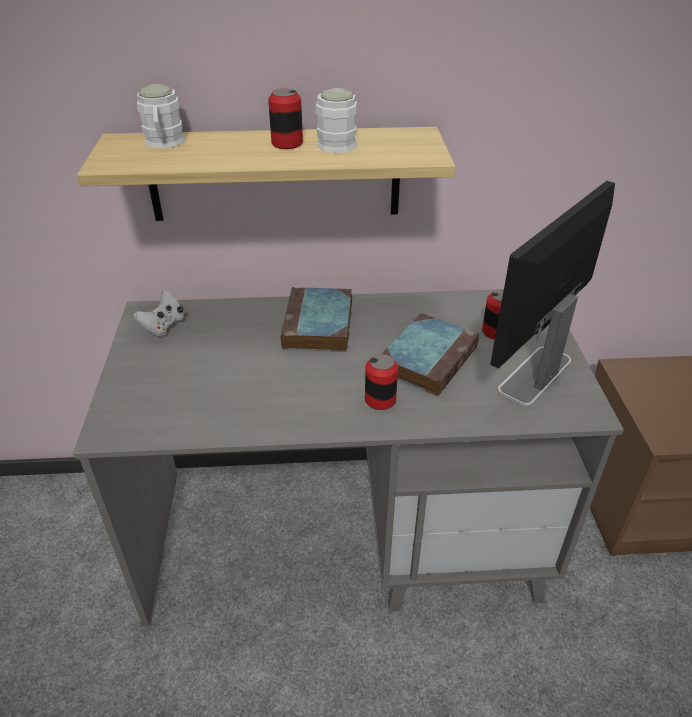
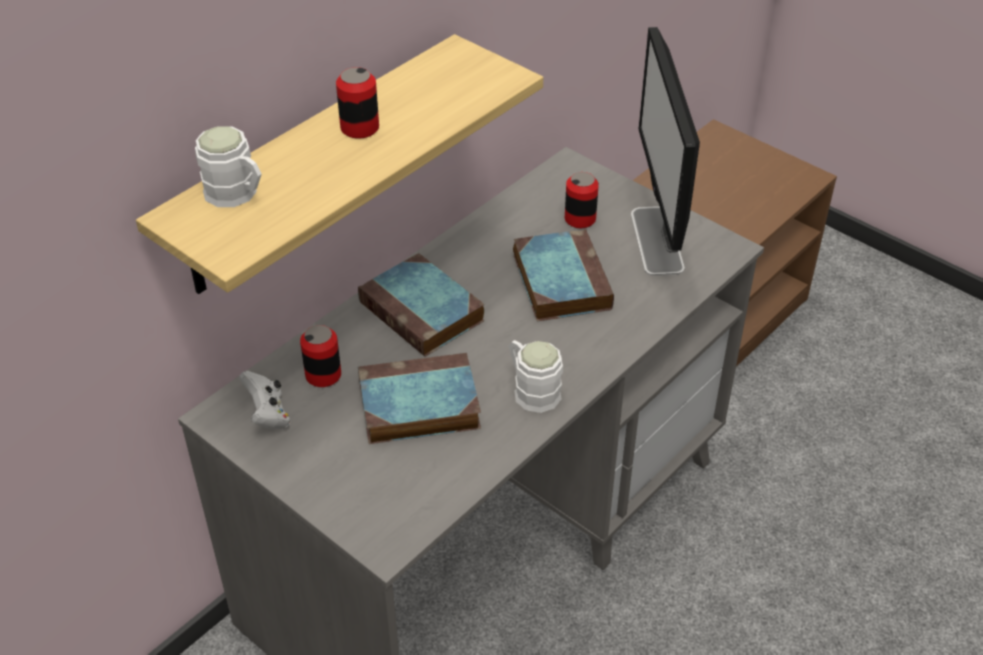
camera: 45 degrees left, 5 degrees up
white mug [316,88,357,153] -> white mug moved to [508,340,563,413]
can [365,354,398,410] -> can moved to [300,325,341,387]
none -> book [358,353,481,444]

